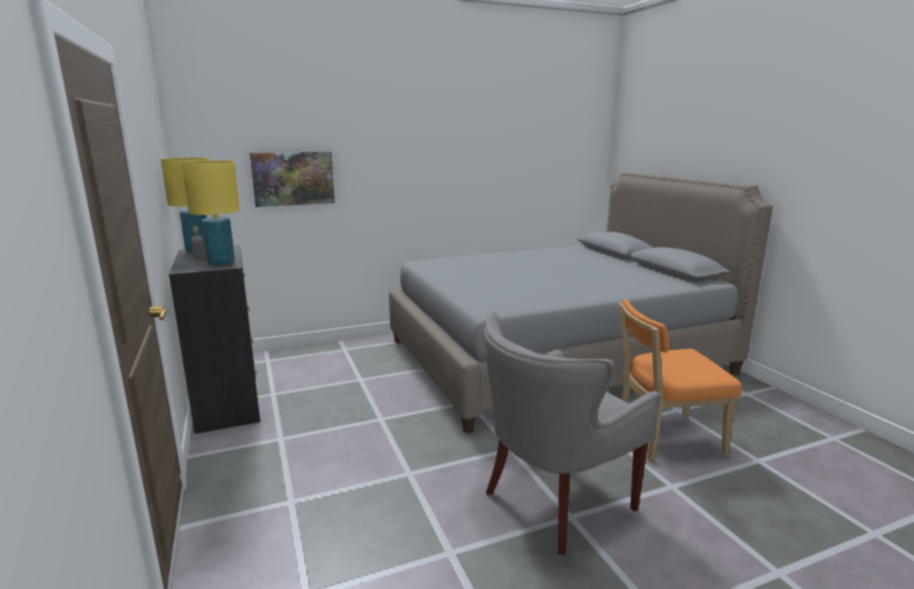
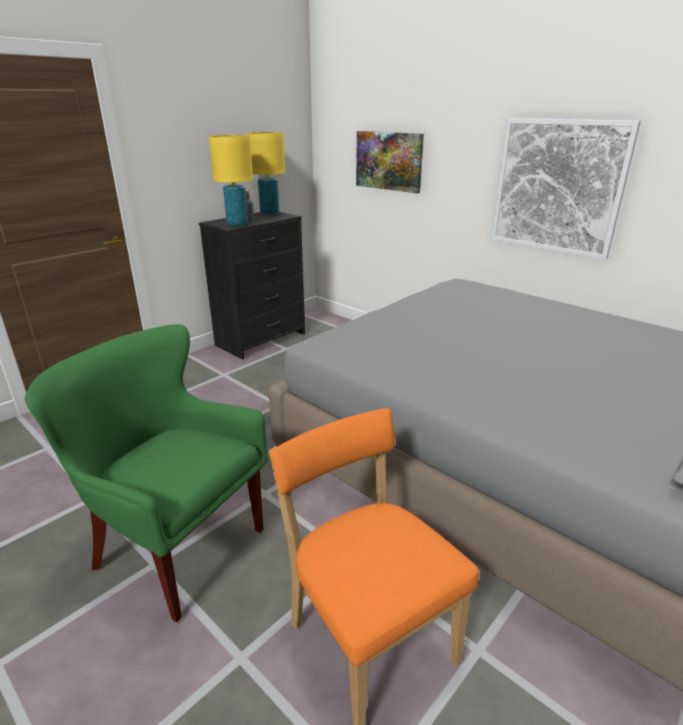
camera: 65 degrees right, 10 degrees up
grey armchair [484,312,661,555] -> green armchair [25,324,268,623]
none -> picture [491,118,641,260]

